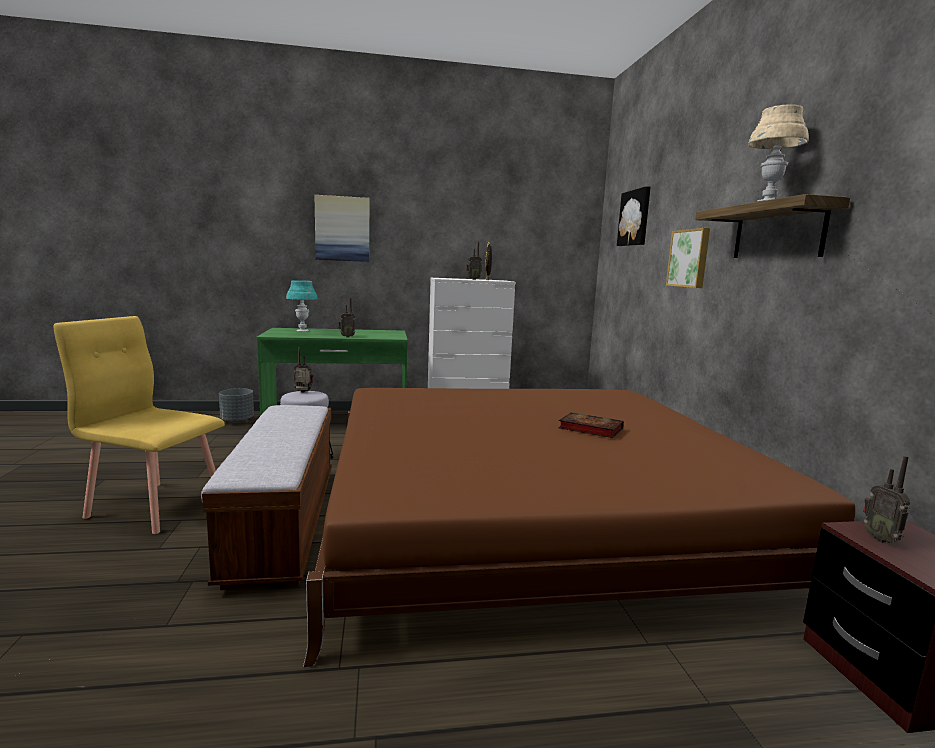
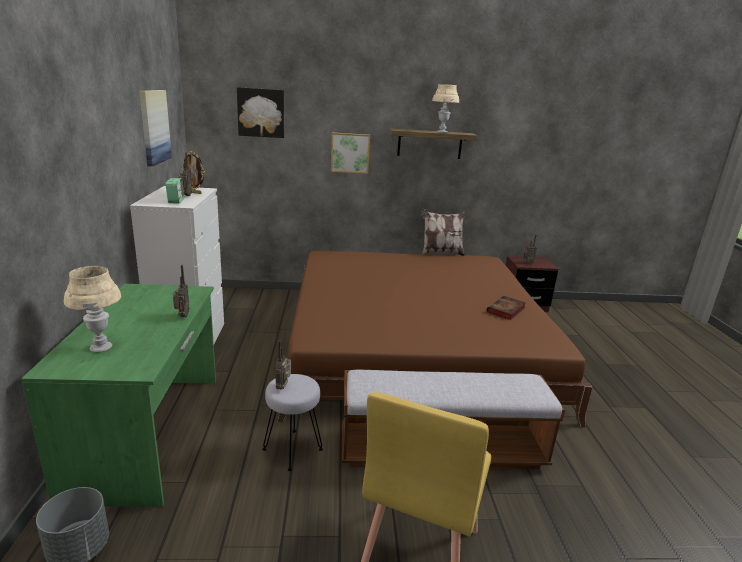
camera: 85 degrees left, 10 degrees up
turquoise table lamp [286,280,318,332] -> beige table lamp [64,266,121,352]
picture [315,195,370,262] -> picture moved to [140,90,172,166]
book [558,412,624,438] -> book moved to [487,296,526,320]
none -> alarm clock [166,178,184,204]
none -> pillow [421,209,465,256]

